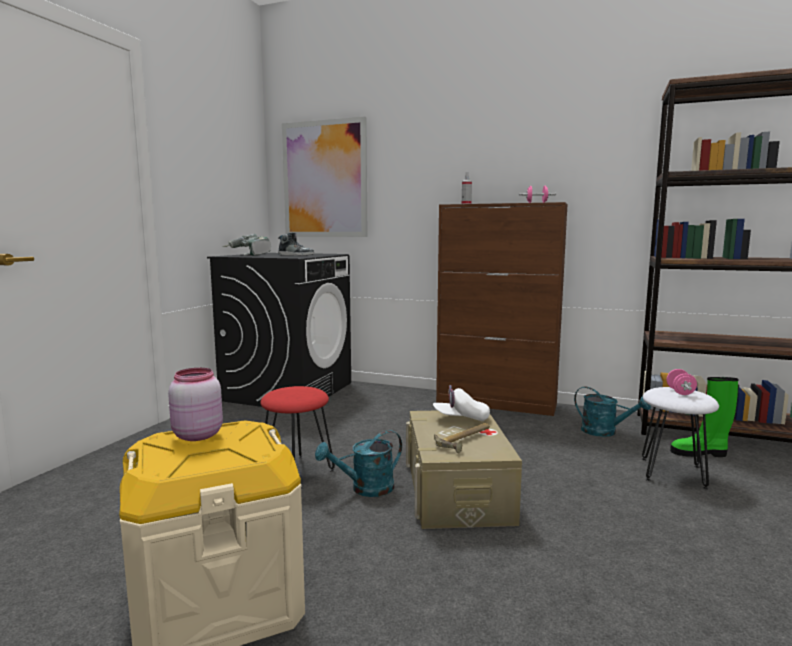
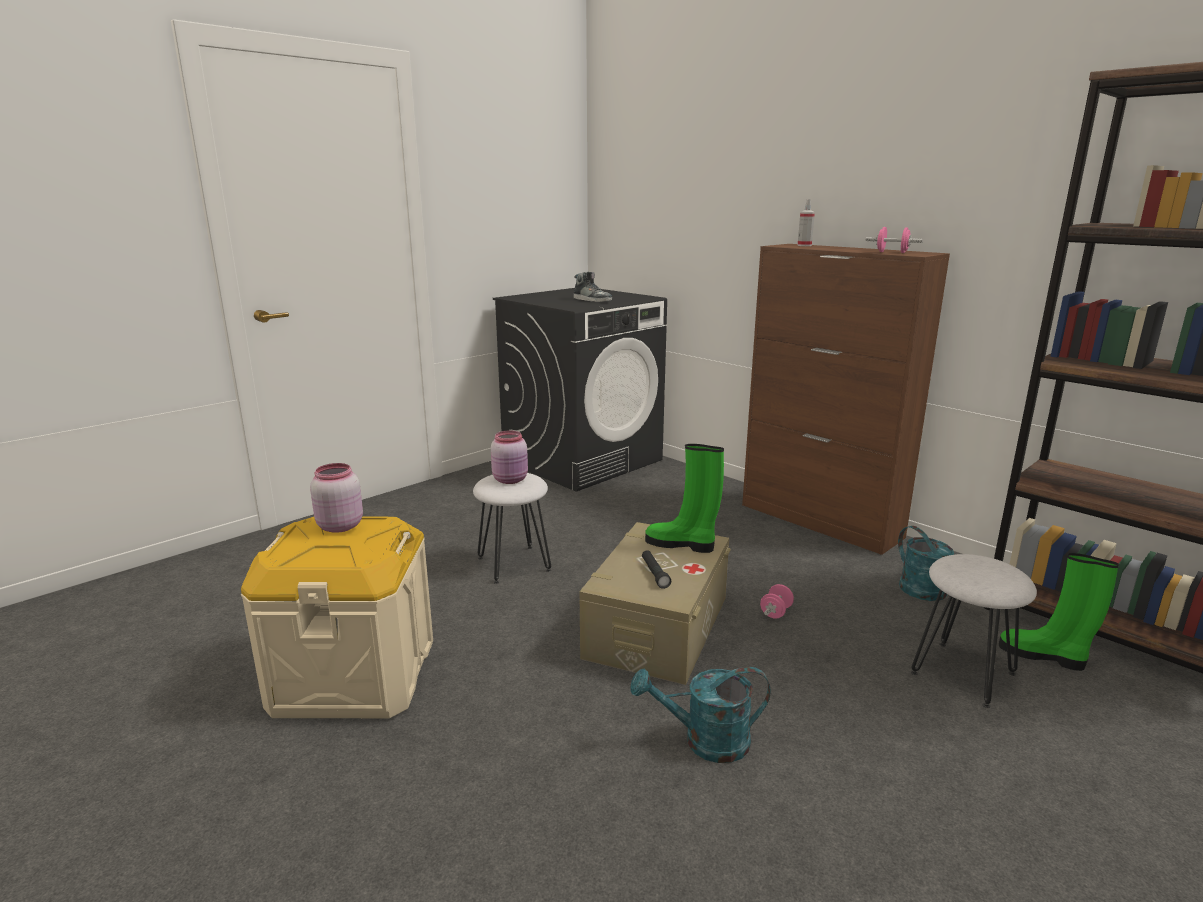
camera: 25 degrees right, 10 degrees up
power drill [223,234,271,256] -> none
red stool [260,386,335,472] -> white stool [473,473,551,584]
picture [282,117,368,237] -> none
turquoise watering can [315,430,402,497] -> turquoise watering can moved to [630,667,770,763]
white cap [433,385,490,421] -> green boot [645,444,724,553]
hammer [434,423,490,453] -> black flashlight [642,550,671,589]
pink dumbbell [667,369,697,395] -> pink dumbbell moved to [760,584,794,619]
none -> pink jar [491,430,528,484]

